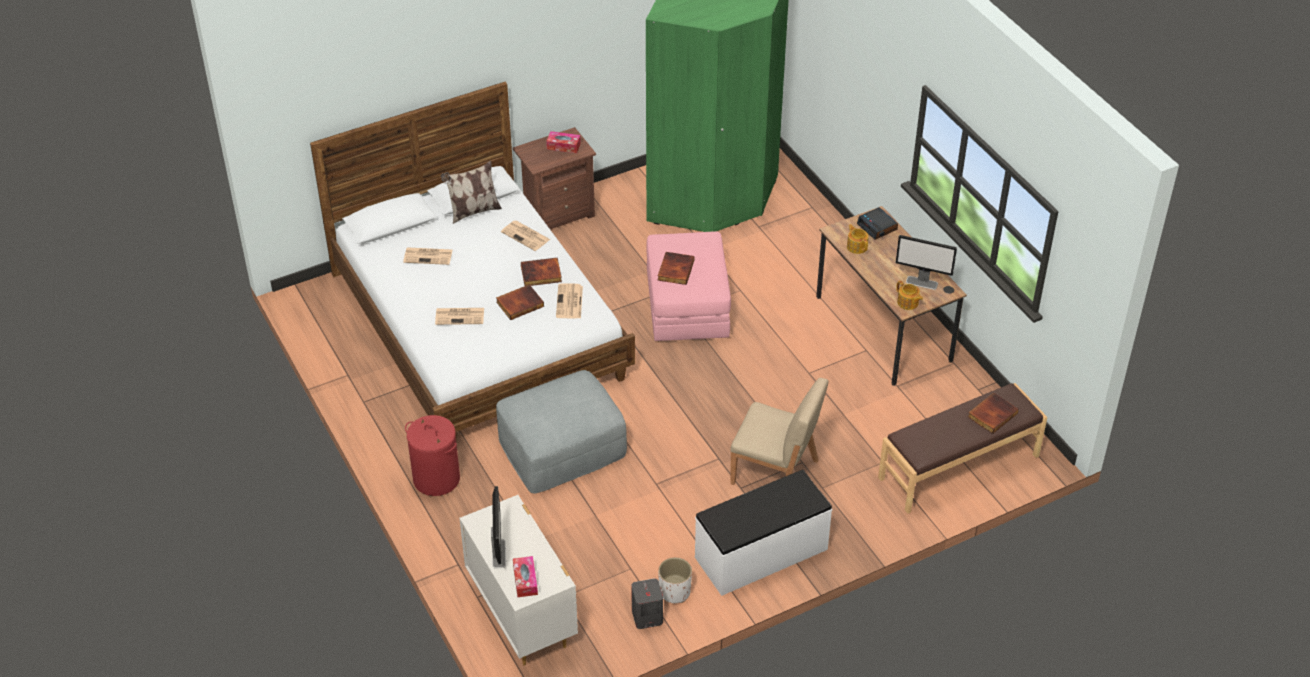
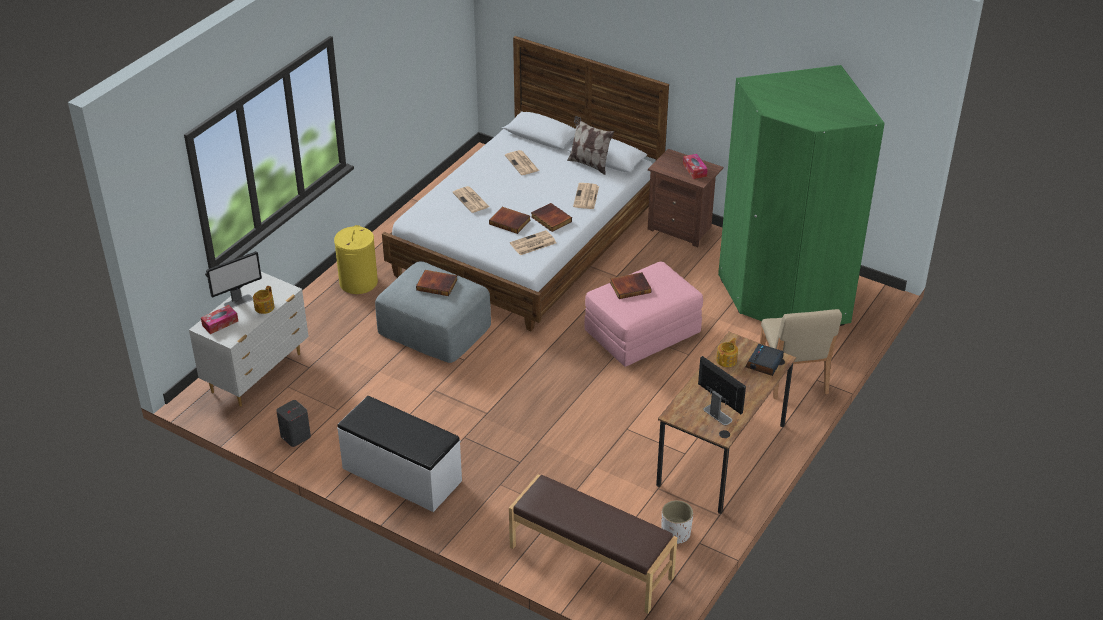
camera: 60 degrees right, 5 degrees down
red laundry basket [405,415,460,496] -> yellow laundry basket [334,225,378,294]
white planter [658,557,692,603] -> white planter moved to [662,500,693,544]
beige chair [730,378,828,485] -> beige chair moved to [760,309,842,399]
monitor [896,235,957,290] -> monitor turned 150 degrees clockwise [698,356,746,425]
teapot [896,281,923,310] -> teapot moved to [253,286,275,314]
book [968,392,1019,434] -> book moved to [416,270,458,296]

